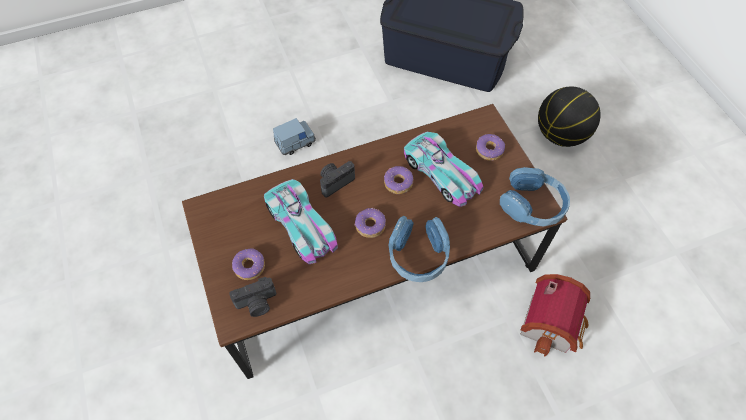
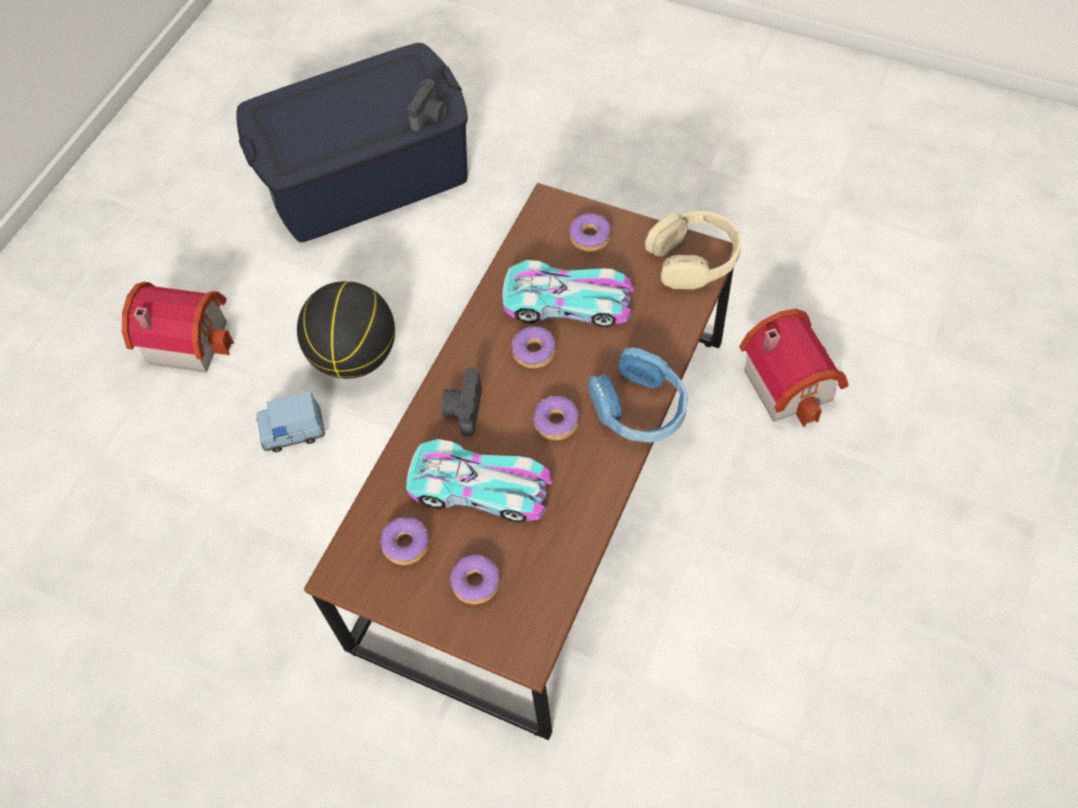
camera: 40 degrees left, 0 degrees up
camera [229,277,277,317] -> camera moved to [407,79,447,132]
blue toy car [273,118,316,155] -> blue toy car turned 120 degrees counterclockwise [256,391,325,452]
blue headphones [500,167,570,227] -> beige headphones [645,211,741,289]
basketball [538,86,601,147] -> basketball moved to [297,281,395,379]
none -> toy house [122,282,234,373]
none -> donut [380,517,429,565]

